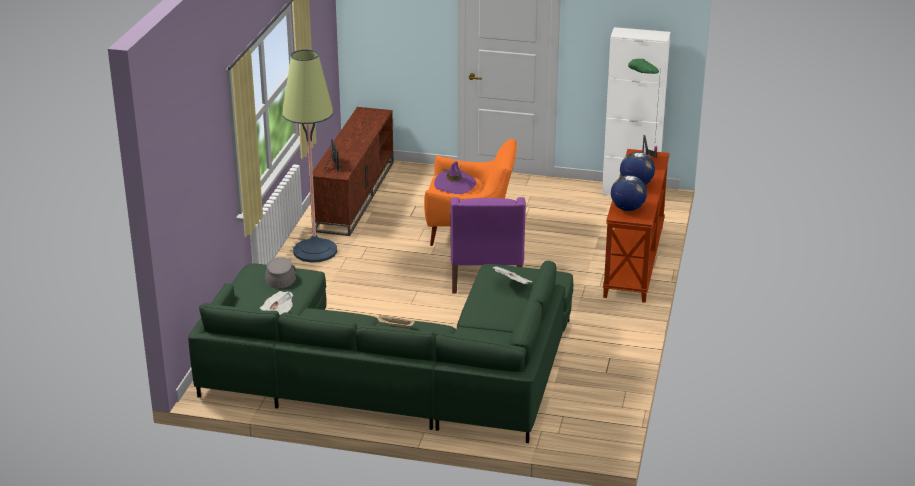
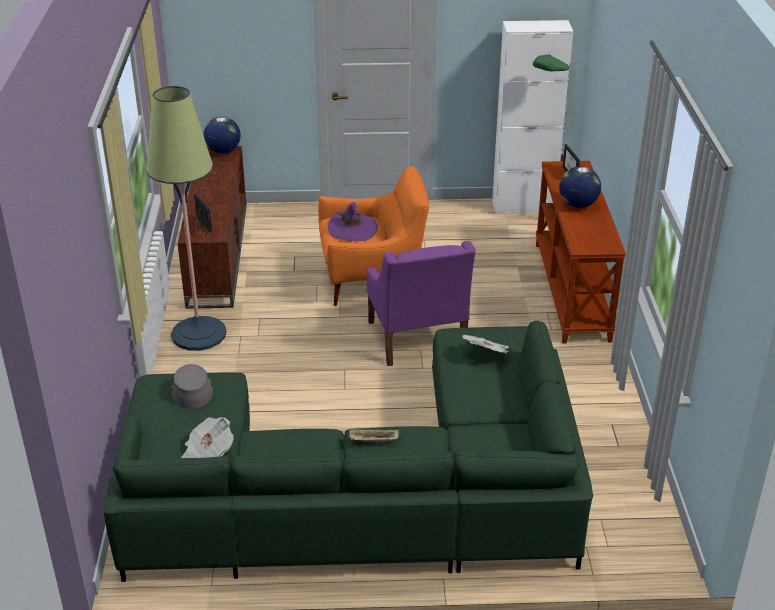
camera: 15 degrees left, 5 degrees up
globe [611,175,647,211] -> globe moved to [204,117,241,154]

